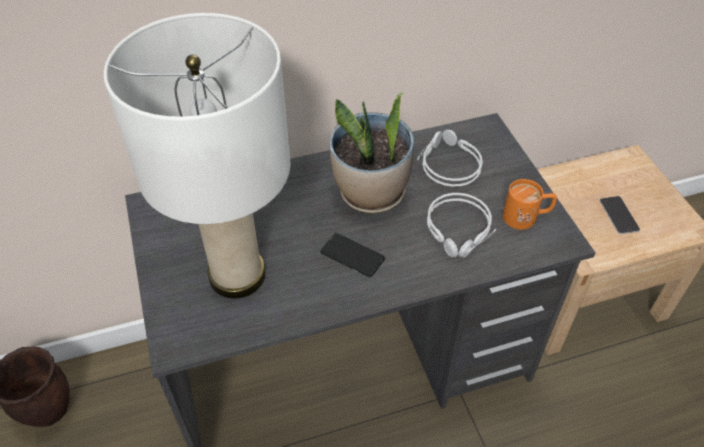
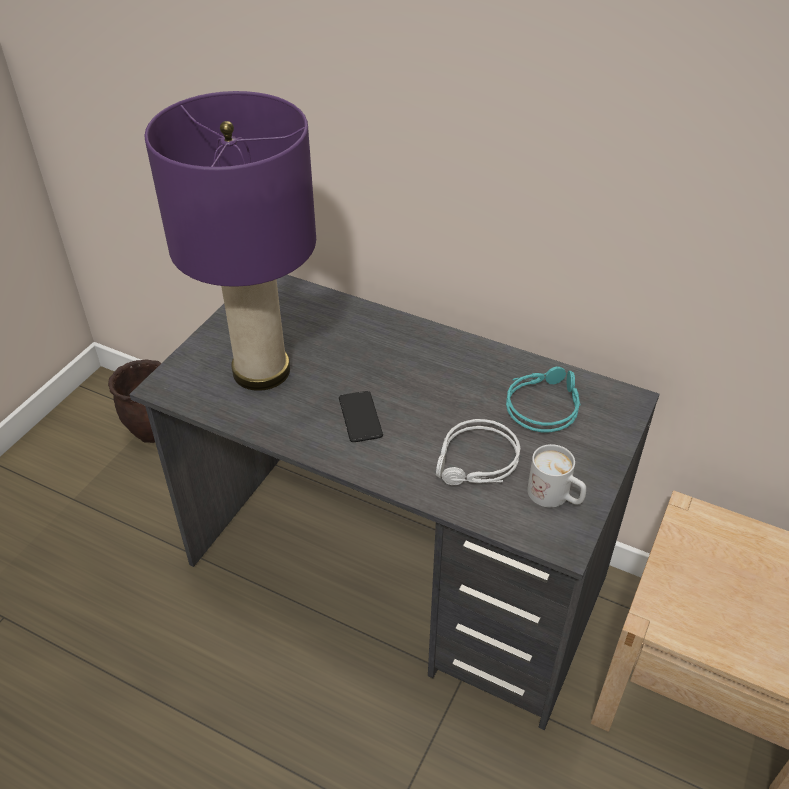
camera: 45 degrees right, 5 degrees down
white table lamp [103,13,291,298] -> purple table lamp [144,91,316,391]
potted plant [329,92,414,214] -> none
grey headphones [417,130,483,187] -> turquoise headphones [506,367,581,433]
orange mug [503,179,557,230] -> white mug [527,444,586,508]
phone [599,196,640,234] -> none

